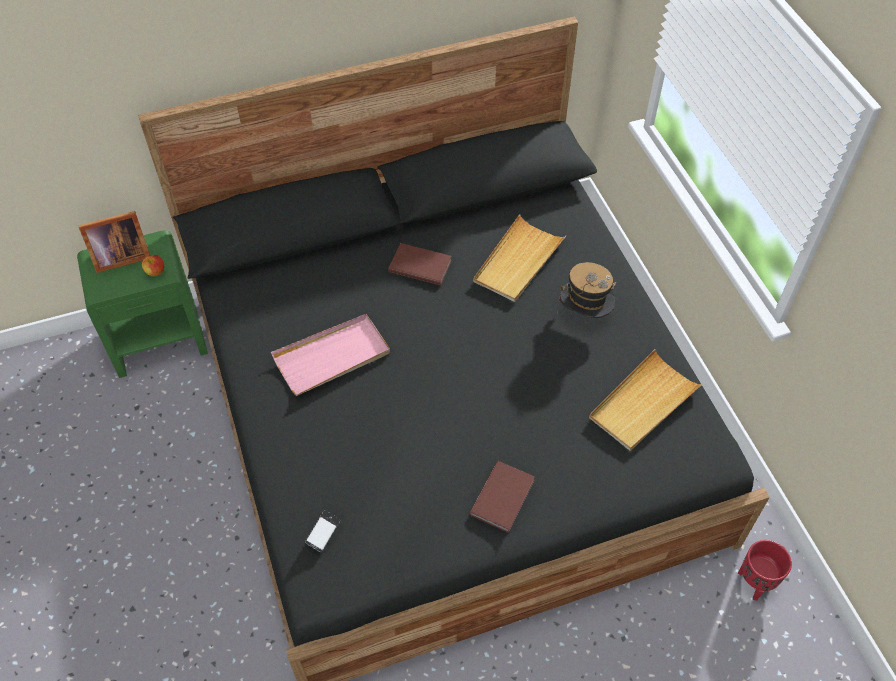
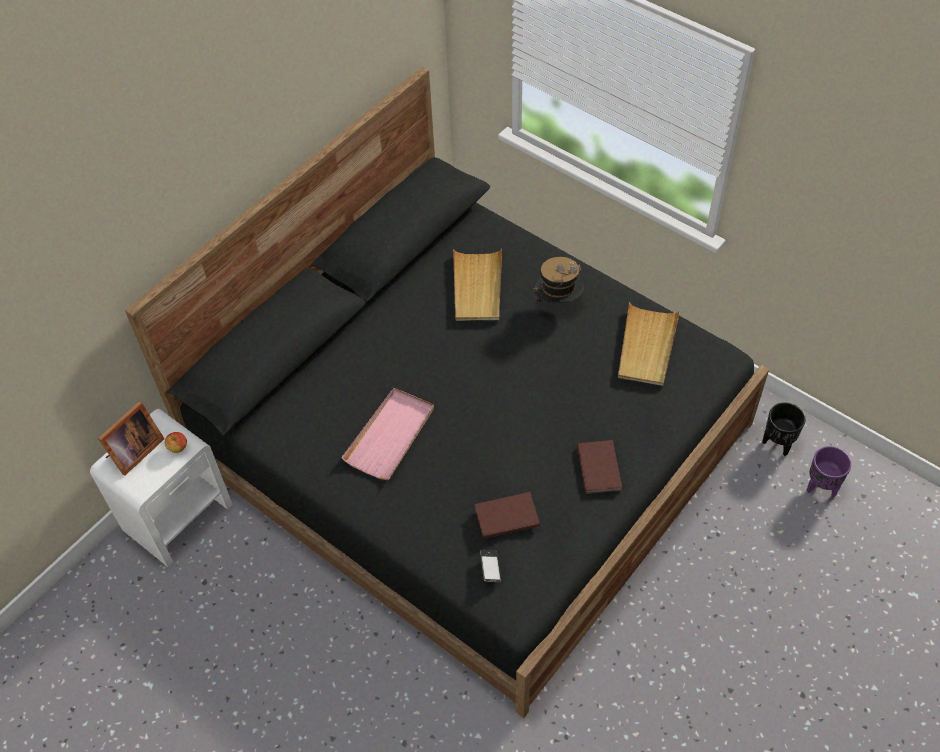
camera: 30 degrees left, 0 degrees up
green nightstand [77,230,208,378] -> white nightstand [90,409,232,567]
brown book [388,243,452,286] -> brown book moved to [475,492,540,539]
red planter [738,540,792,600] -> black planter [762,403,806,456]
none -> purple planter [807,446,851,497]

